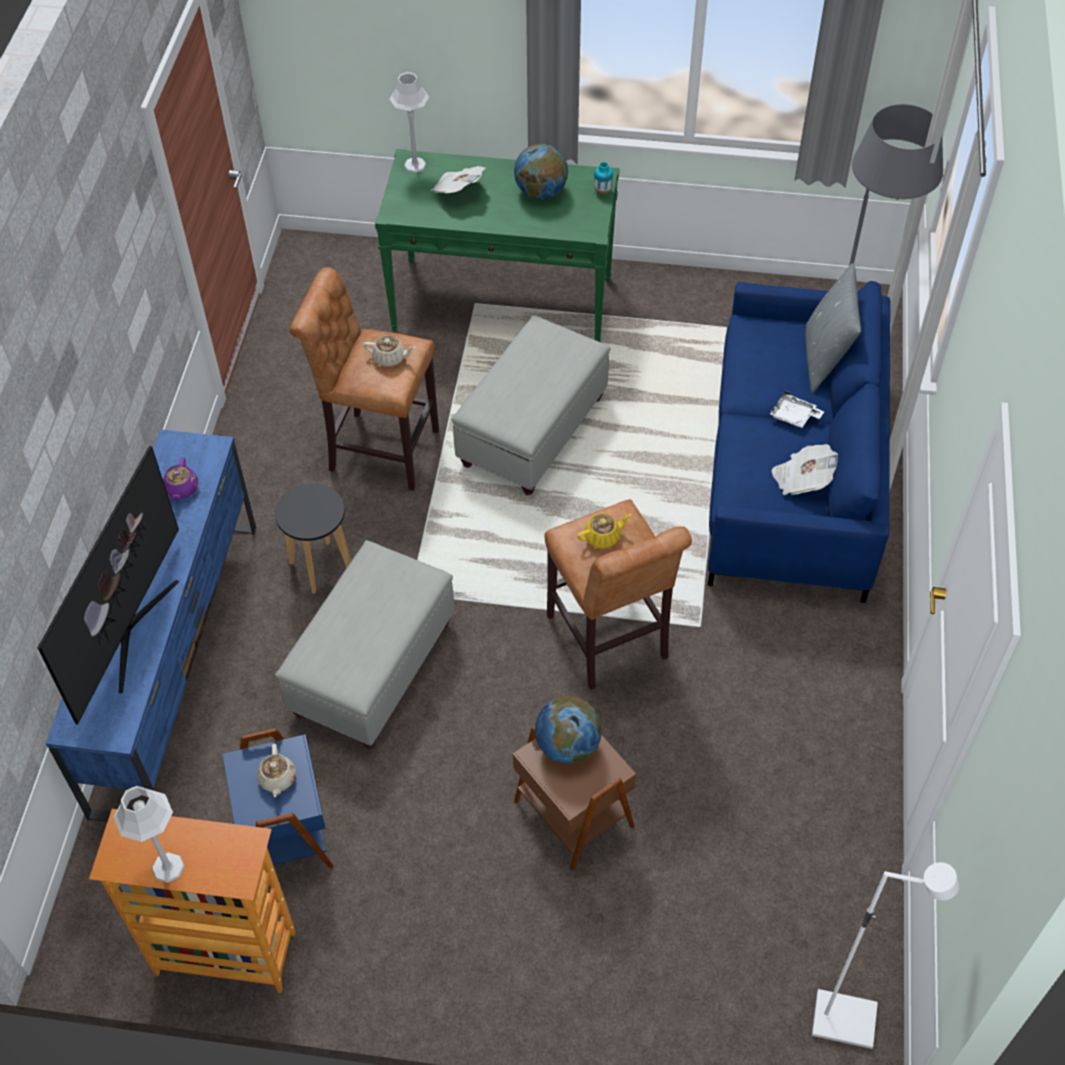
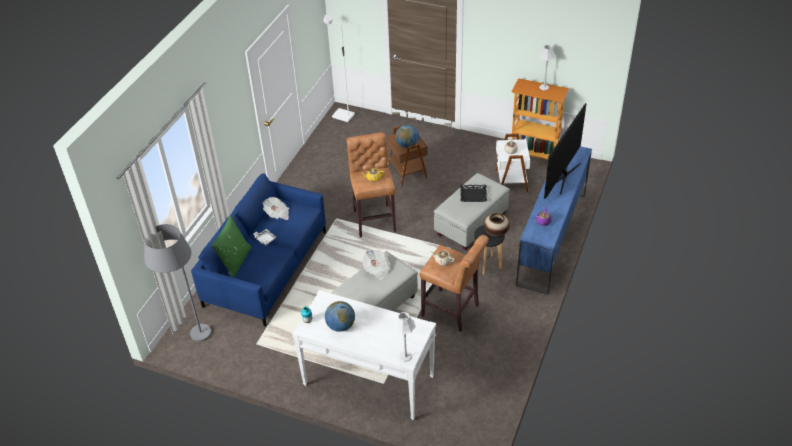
camera: 165 degrees left, 10 degrees down
blue side table [222,728,334,869] -> white side table [495,133,530,192]
green console table [375,149,619,342] -> white console table [292,290,436,420]
newspaper [430,166,486,193] -> newspaper moved to [362,249,391,280]
grey pillow [806,263,861,393] -> green pillow [211,215,251,278]
none -> black tray [460,185,487,202]
none -> vase [484,213,510,237]

